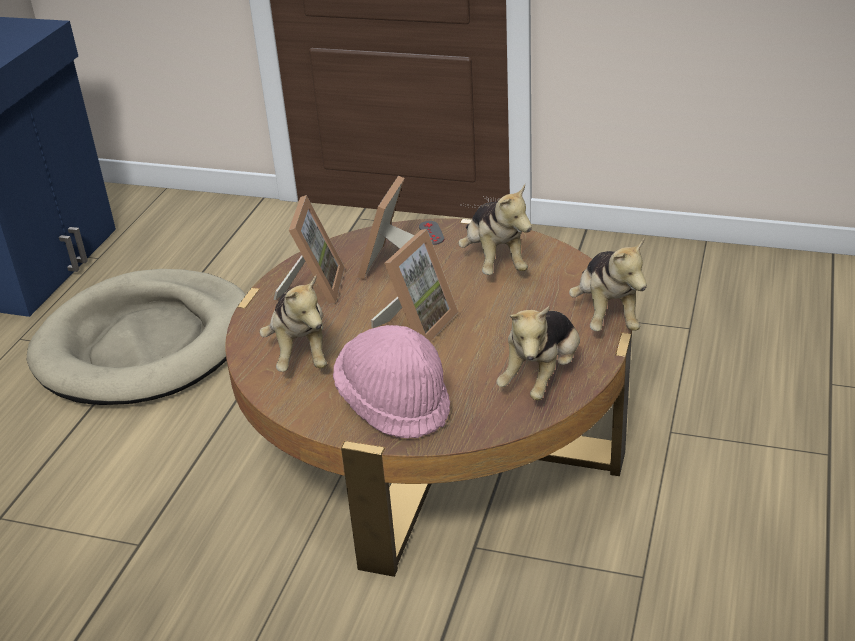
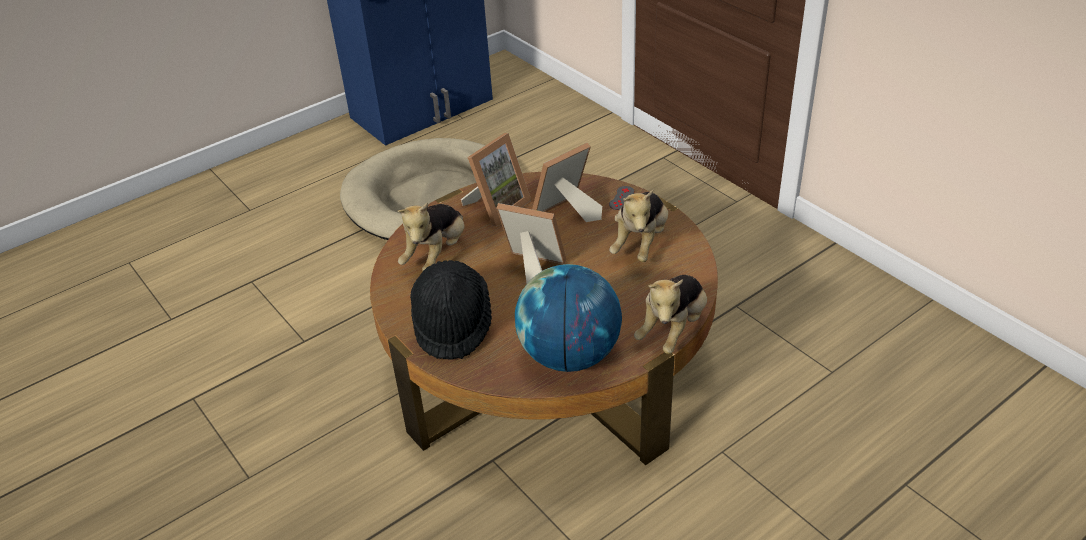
camera: 35 degrees right, 5 degrees up
pink hat [333,325,450,438] -> black hat [410,260,492,360]
picture frame [371,229,458,342] -> picture frame turned 135 degrees counterclockwise [496,203,566,283]
plush toy [496,306,580,400] -> globe [515,264,622,372]

